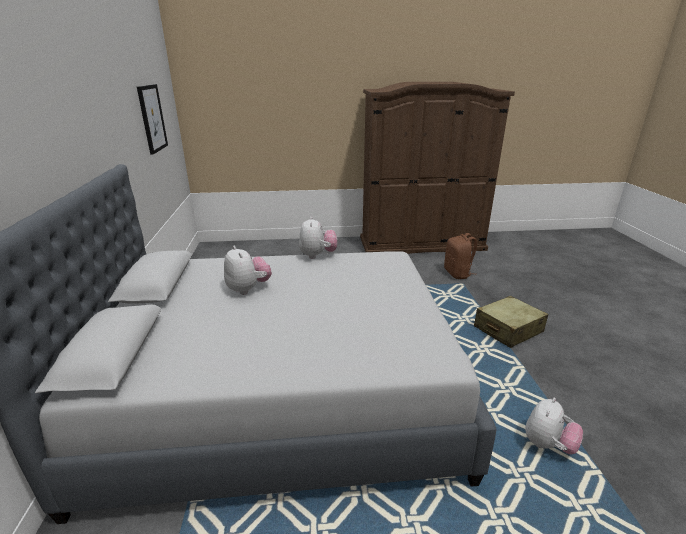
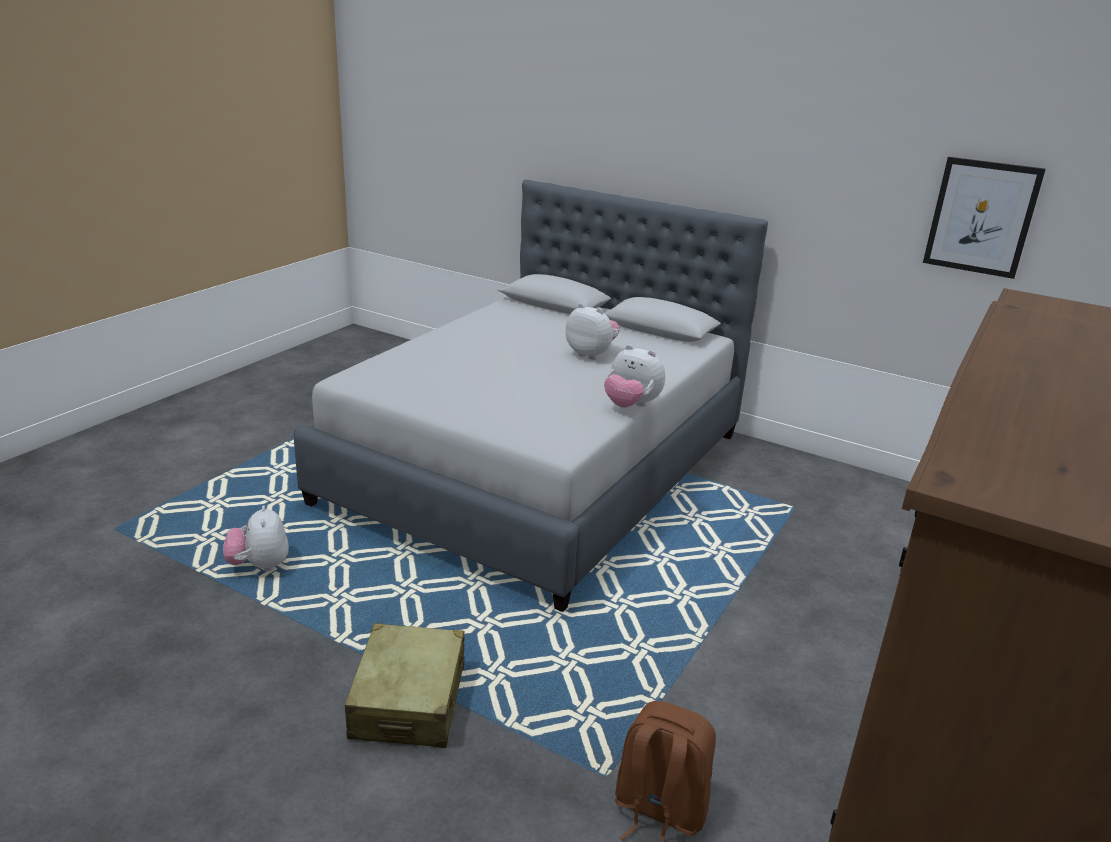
camera: 125 degrees right, 0 degrees up
plush toy [224,246,272,295] -> plush toy turned 150 degrees counterclockwise [566,303,620,360]

